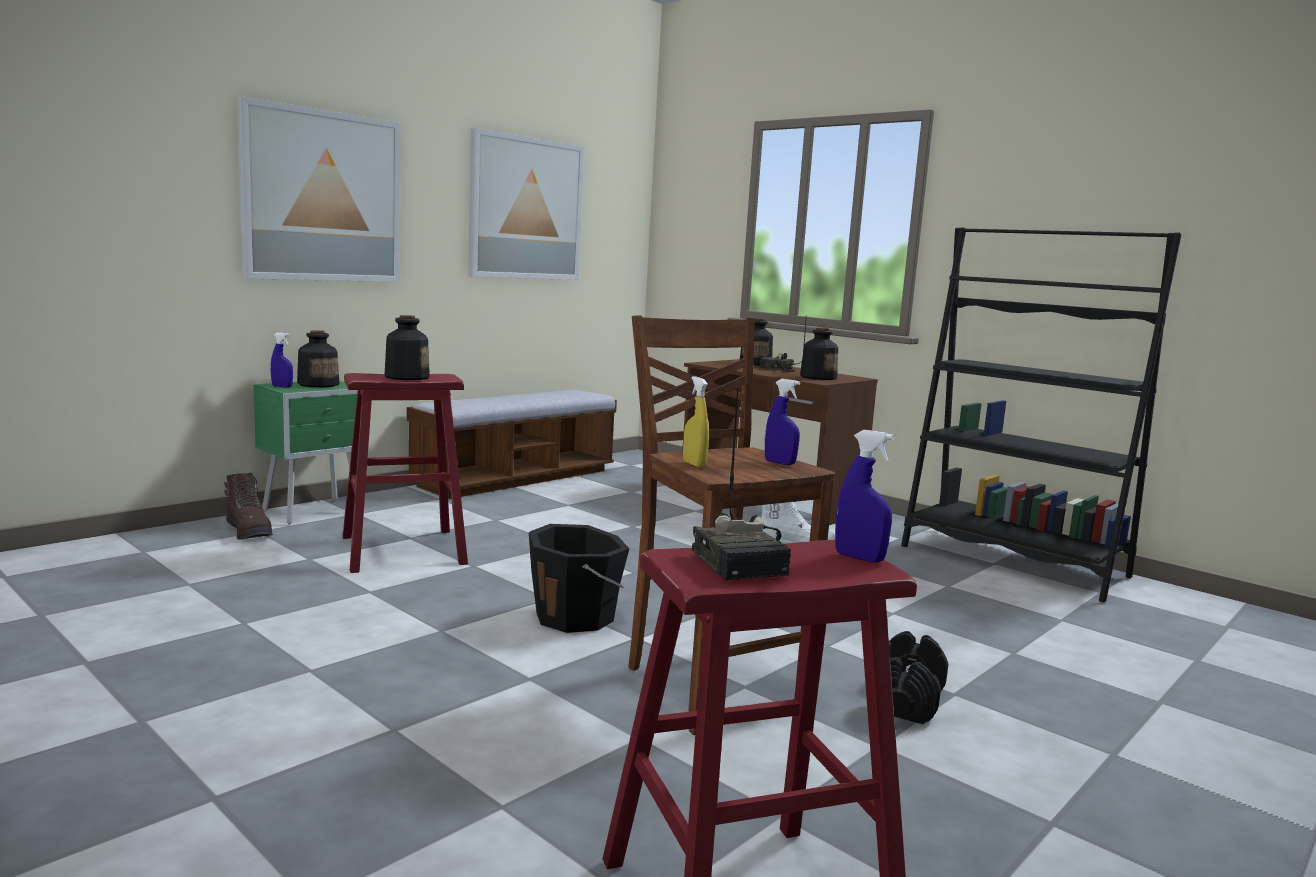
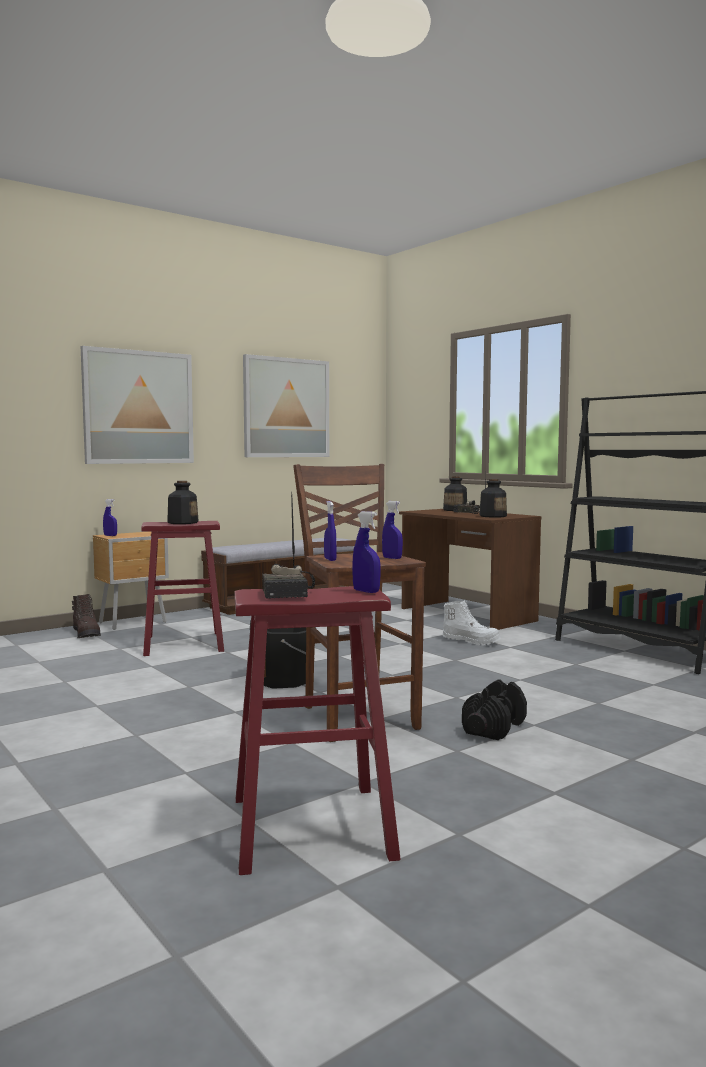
camera: 10 degrees right, 5 degrees down
green nightstand [254,381,358,525] -> brown nightstand [93,531,169,630]
bottle [297,330,339,387] -> none
yellow spray bottle [683,376,709,468] -> blue spray bottle [324,501,337,561]

